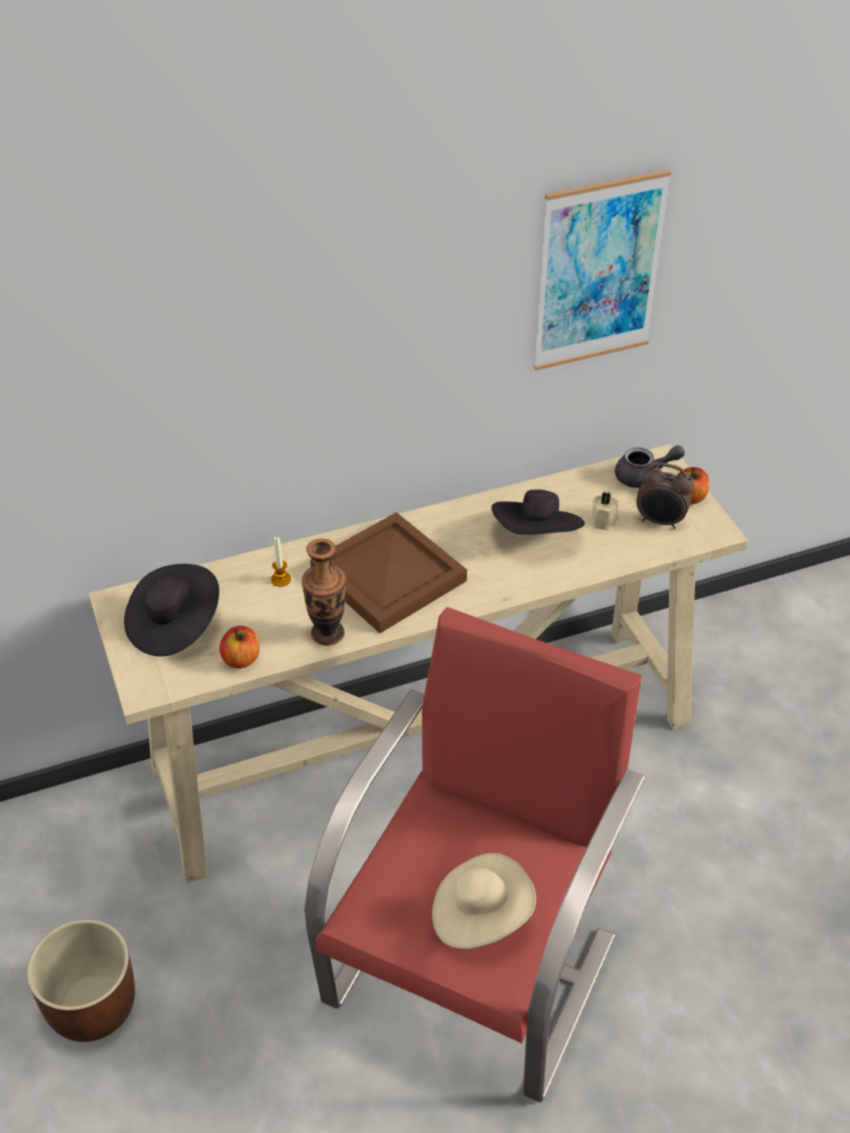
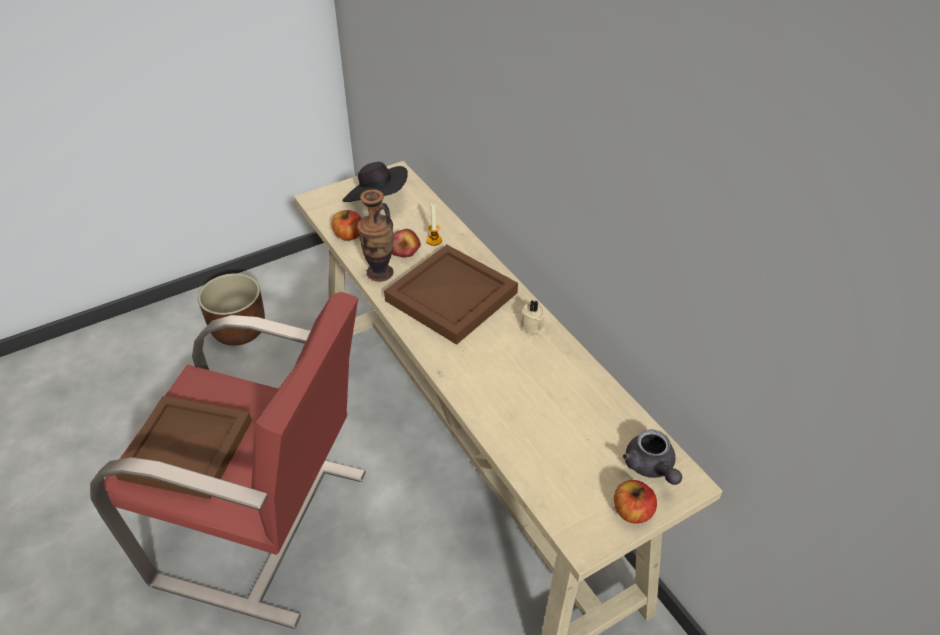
camera: 80 degrees right, 0 degrees up
beige hat [432,853,536,949] -> brown tray [116,396,252,499]
black hat [491,489,585,534] -> none
picture [534,170,672,370] -> none
beige candle [591,492,619,530] -> beige candle moved to [520,300,546,336]
alarm clock [636,463,695,529] -> none
none -> apple [392,229,421,257]

